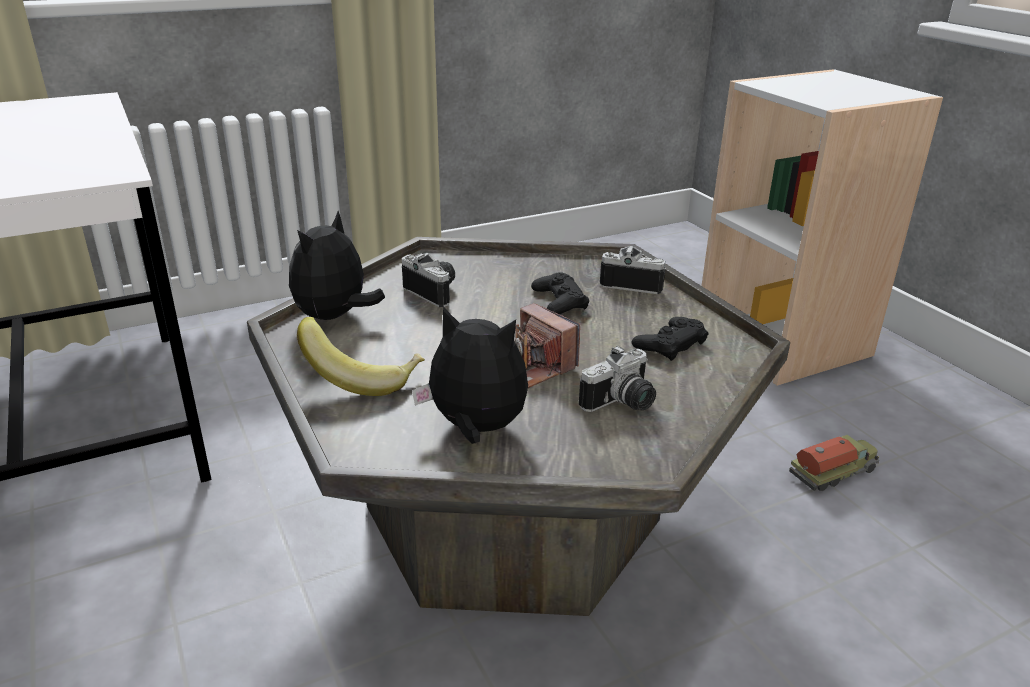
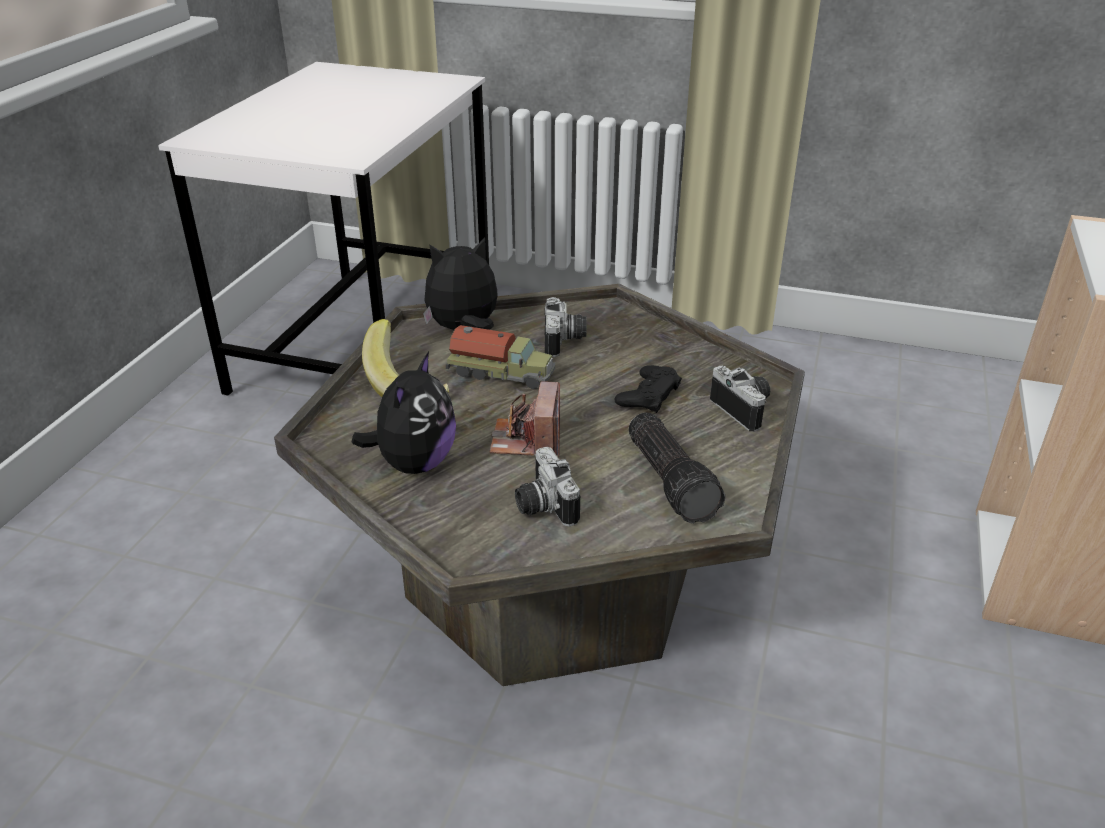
camera: 45 degrees right, 5 degrees up
plush toy [412,306,528,444] -> plush toy turned 45 degrees clockwise [352,351,456,474]
camera [579,346,656,412] -> camera turned 60 degrees clockwise [515,447,580,527]
black game controller [632,317,709,361] -> flashlight [629,412,725,524]
toy truck [789,435,879,491] -> toy truck moved to [446,325,555,389]

